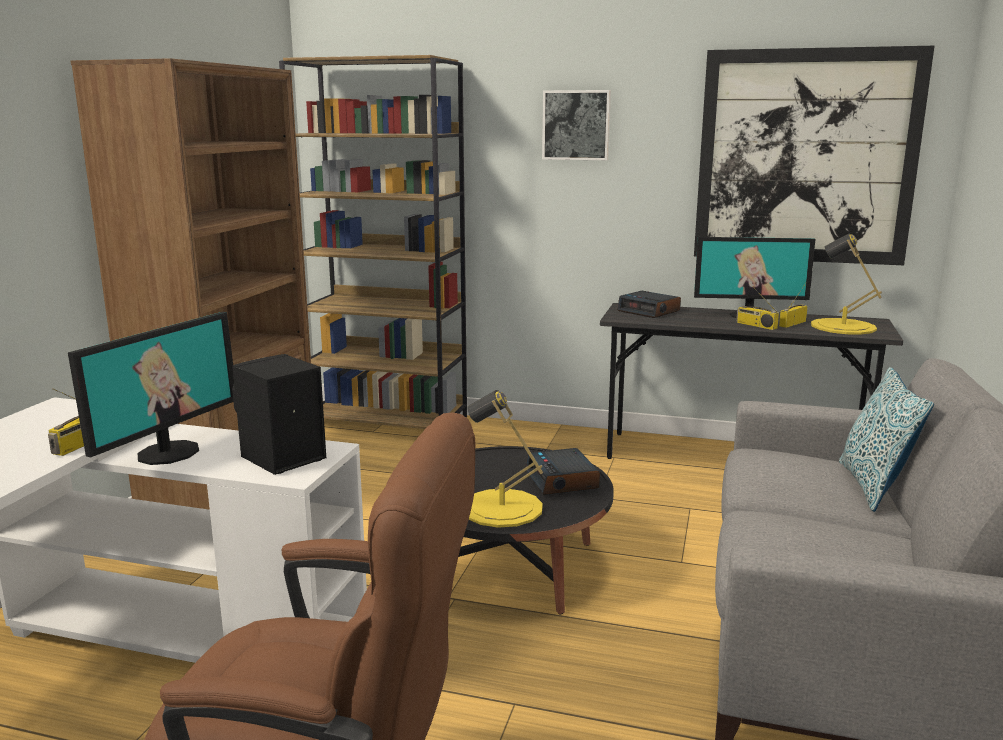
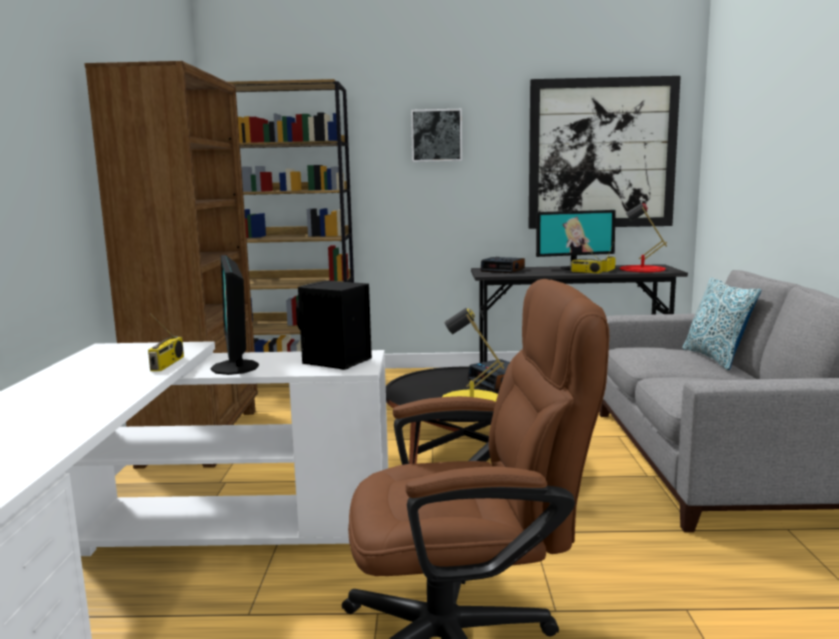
camera: 15 degrees left, 5 degrees down
monitor [68,312,234,465] -> monitor turned 150 degrees clockwise [211,255,259,375]
yellow table lamp [811,234,882,335] -> red table lamp [620,203,667,272]

